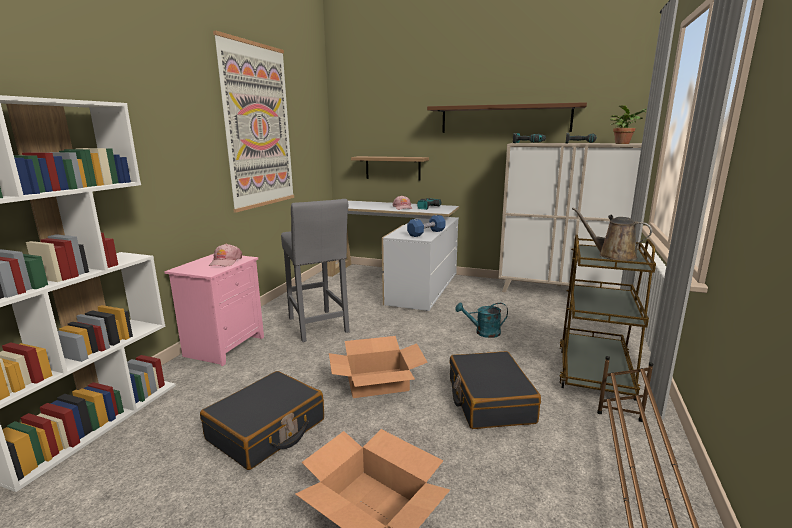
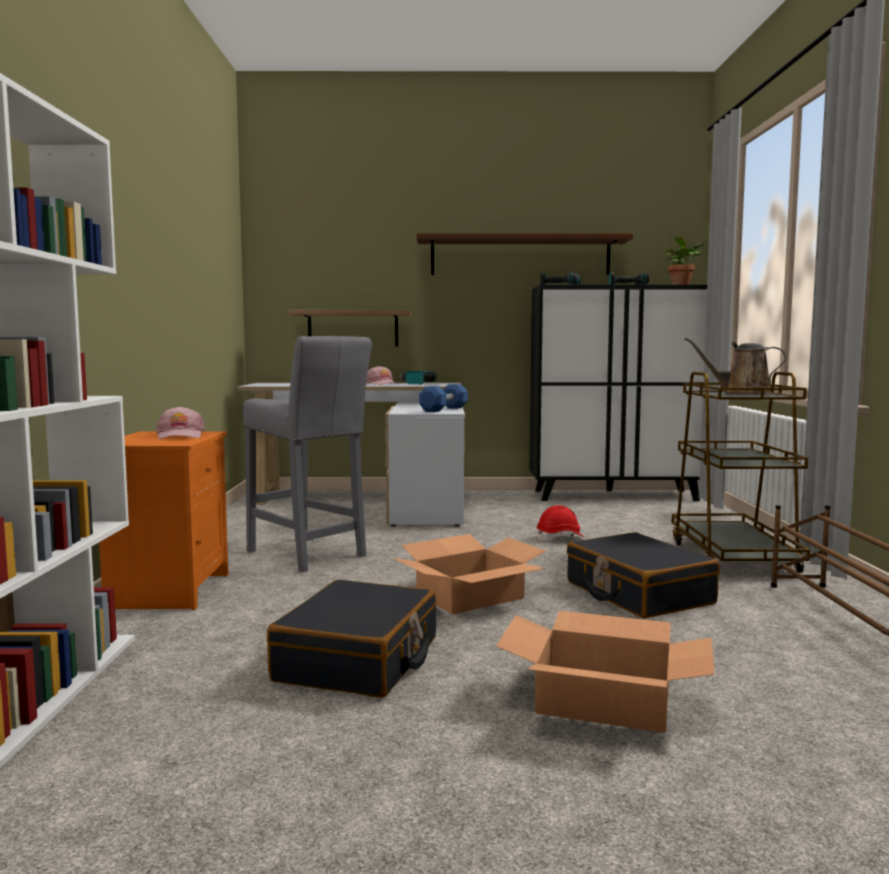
camera: 20 degrees left, 10 degrees down
pink nightstand [164,254,264,366] -> orange nightstand [99,432,228,610]
picture [213,31,294,213] -> none
turquoise watering can [455,302,508,338] -> red hard hat [537,505,585,541]
beige cabinet [499,143,642,292] -> black cabinet [530,285,707,501]

